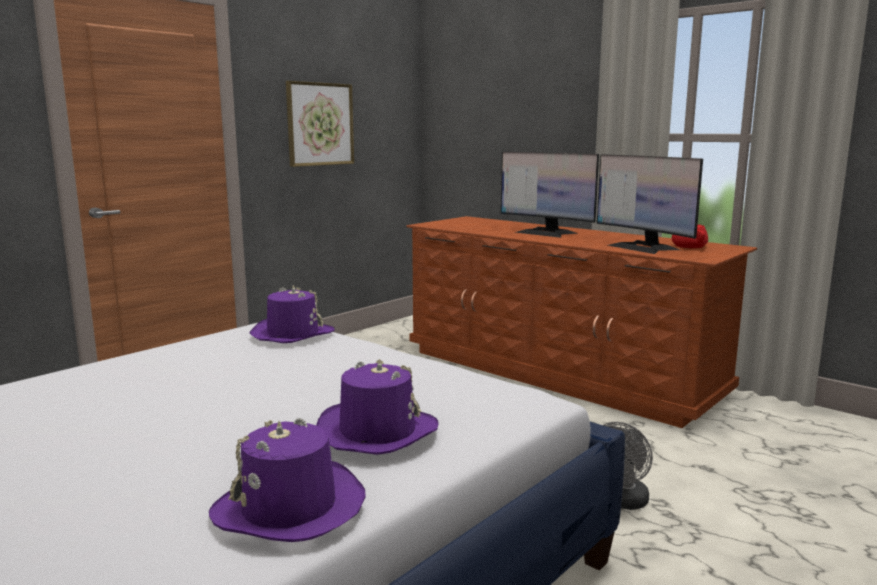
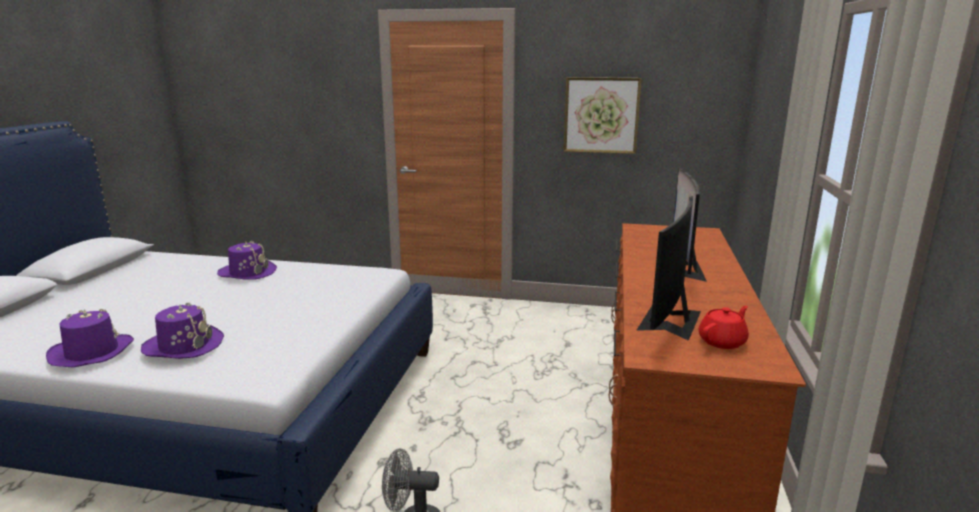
camera: 60 degrees right, 5 degrees up
purple hat [250,285,335,343] -> purple hat moved to [217,241,277,280]

